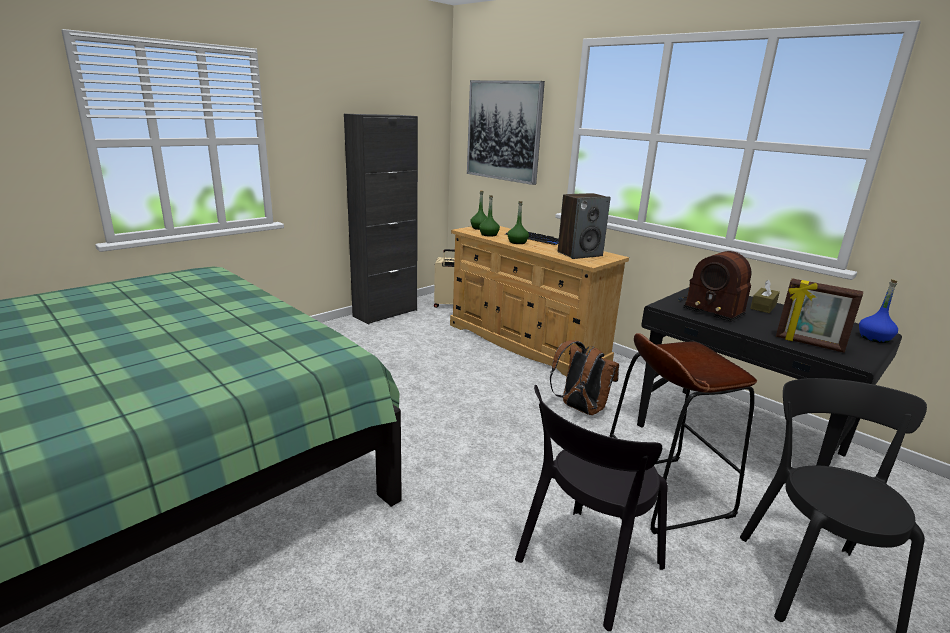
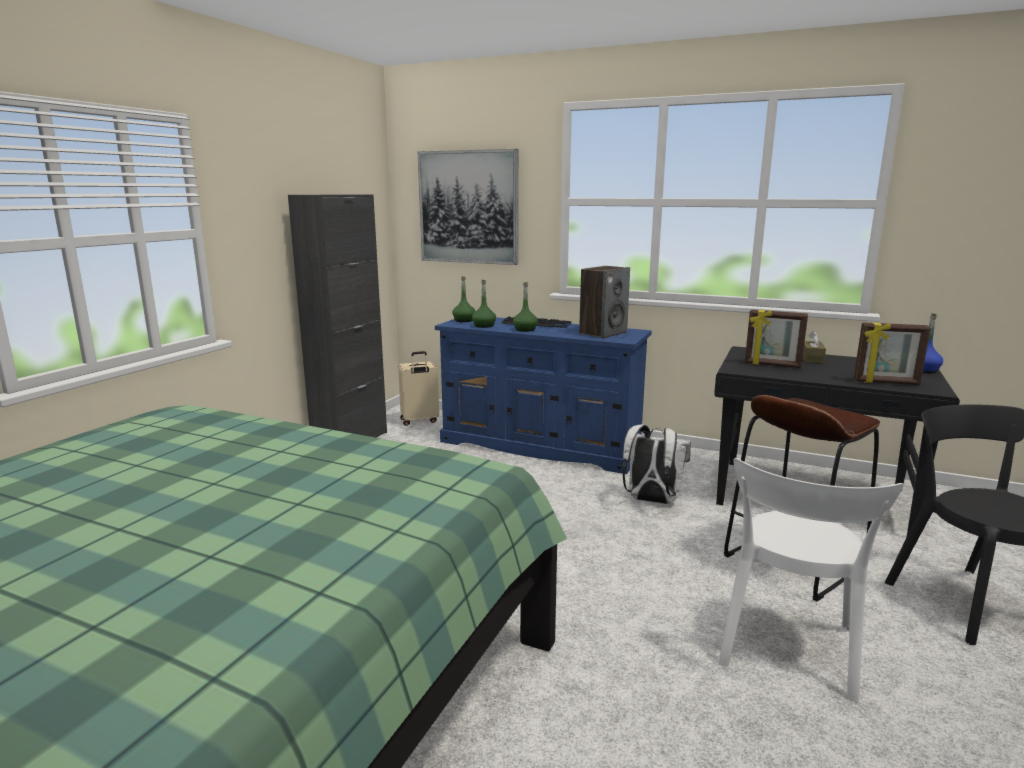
camera: 20 degrees left, 5 degrees down
beige dresser [450,226,629,376] -> blue dresser [435,317,652,474]
black chair [515,385,668,631] -> white chair [718,458,904,703]
brown backpack [550,340,619,415] -> white backpack [622,424,691,504]
radio [678,251,751,322] -> picture frame [745,310,808,368]

